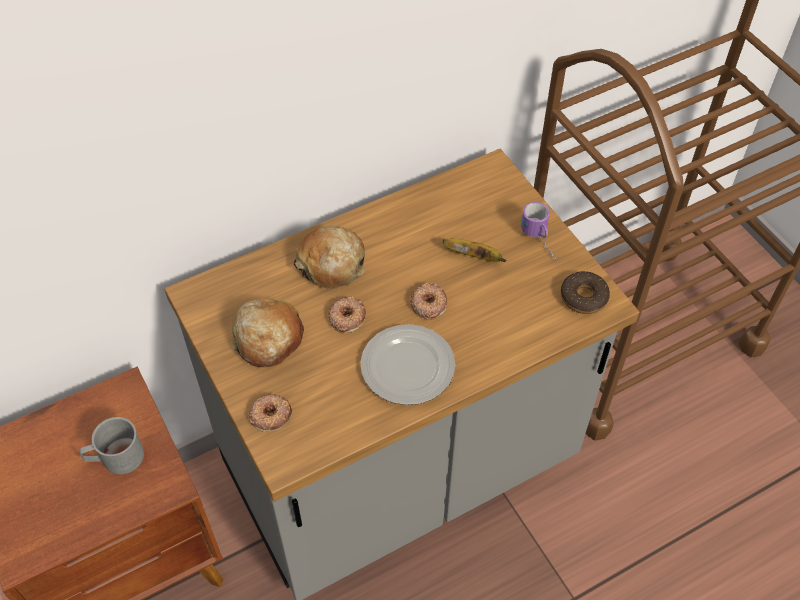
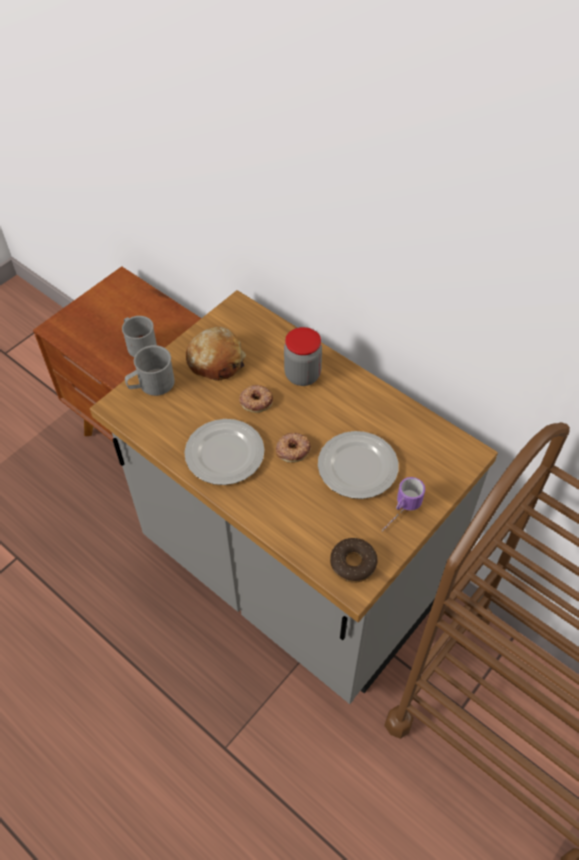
camera: 70 degrees right, 0 degrees up
donut [249,394,292,432] -> grey mug [125,345,175,396]
bread [294,226,365,289] -> jar [284,327,322,386]
banana [443,238,506,262] -> plate [318,431,399,499]

